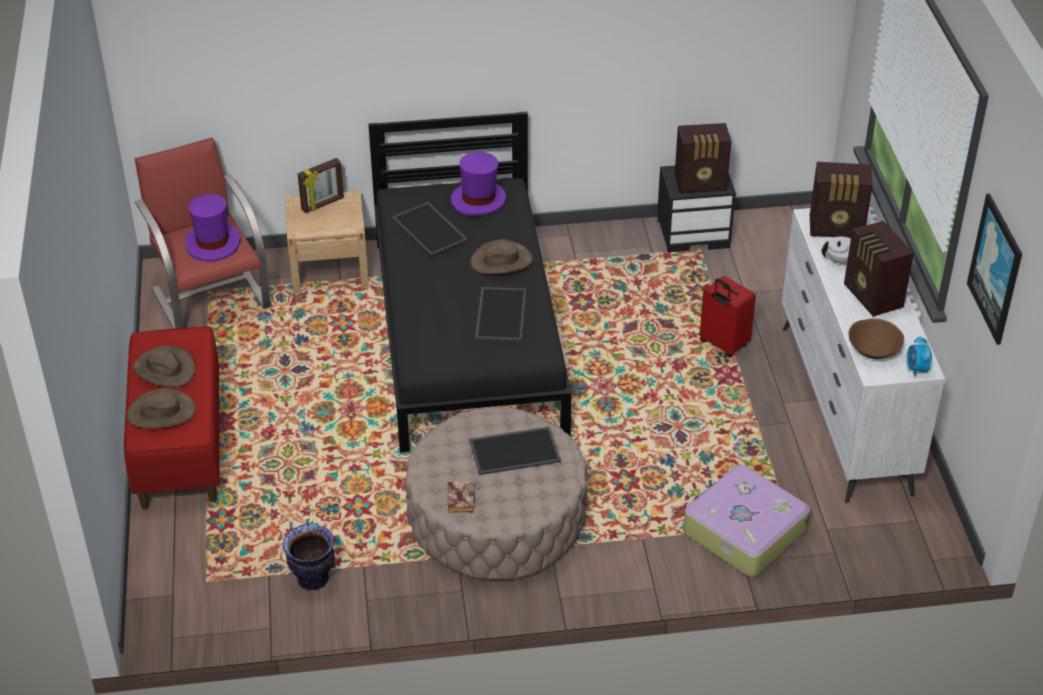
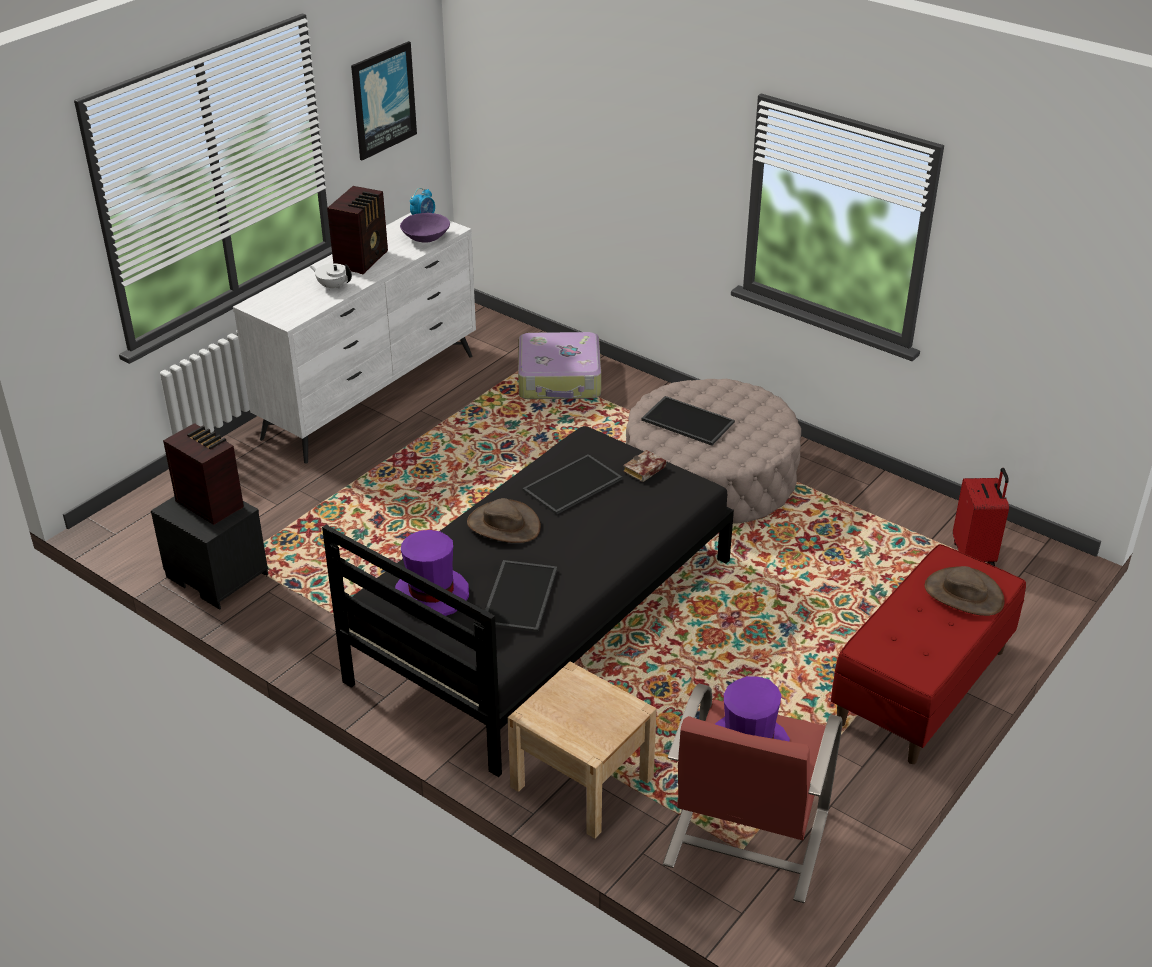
camera: 135 degrees left, 5 degrees down
brown hat [133,345,196,387] -> none
vase [283,524,335,590] -> none
picture frame [298,158,344,213] -> none
book [448,481,475,513] -> book moved to [623,450,666,482]
red suitcase [700,276,756,357] -> red suitcase moved to [953,468,1009,566]
radio [810,162,873,238] -> none
brown bowl [849,319,904,359] -> purple bowl [400,213,450,243]

